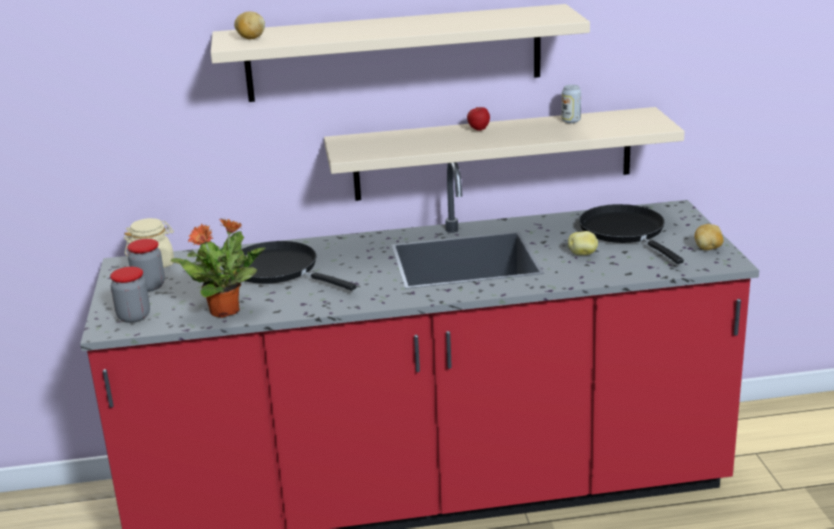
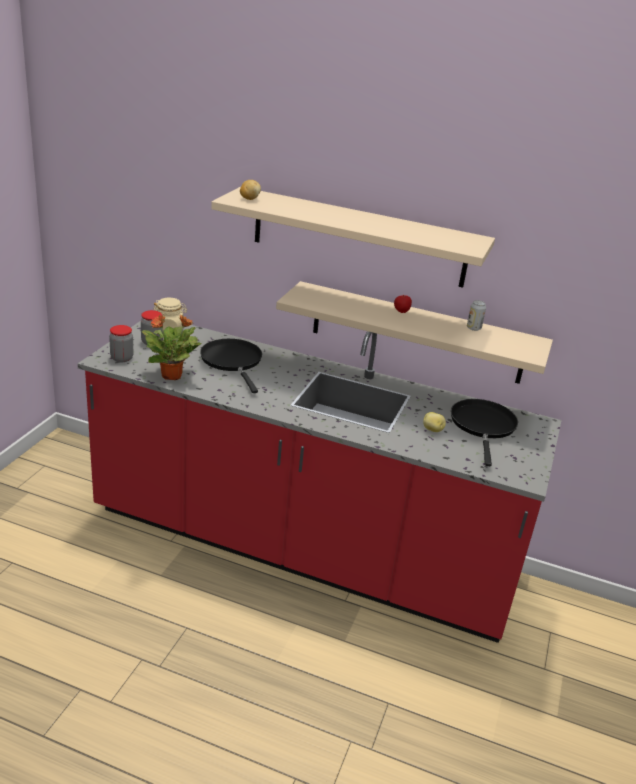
camera: 25 degrees right, 5 degrees up
potato [694,224,724,250] -> none

